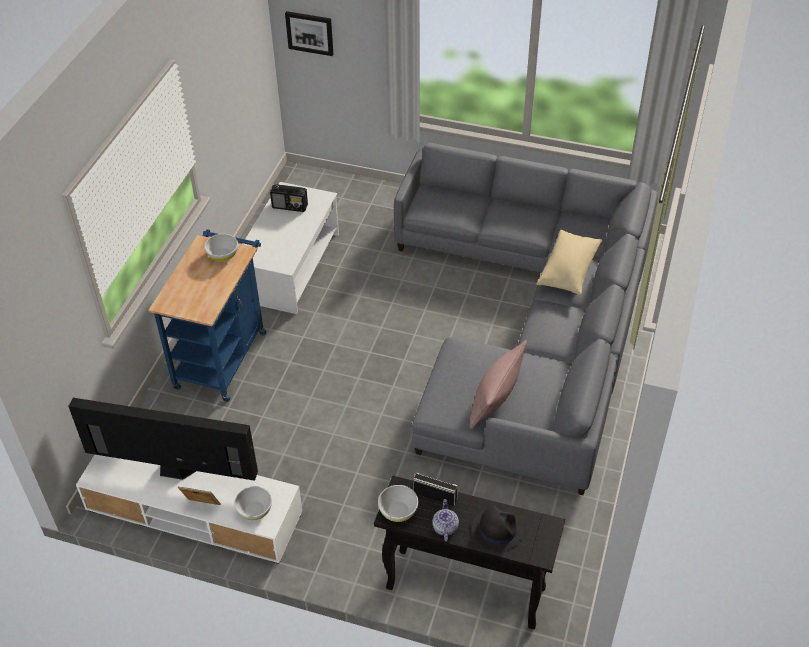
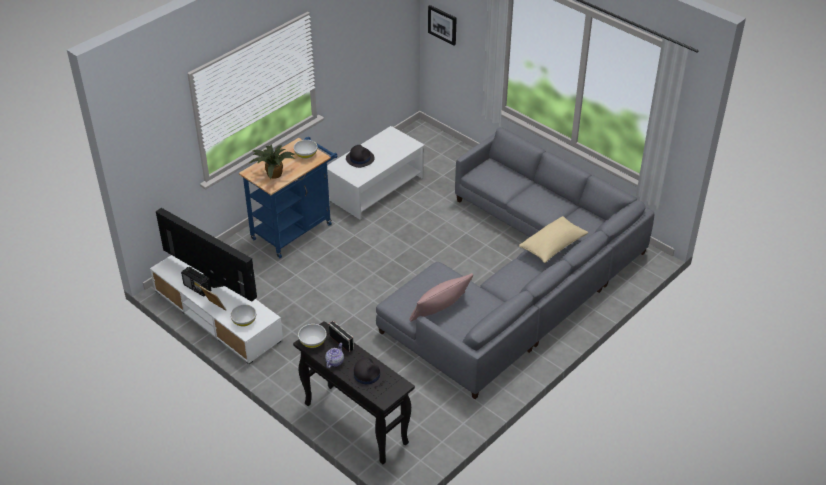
camera: 25 degrees right, 5 degrees down
radio [270,184,308,212] -> radio moved to [181,267,212,297]
none -> potted plant [250,144,295,179]
none -> black hat [346,145,374,168]

